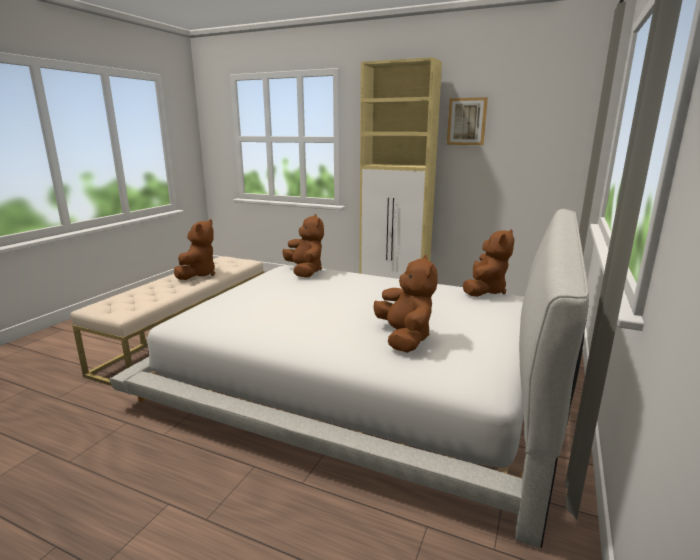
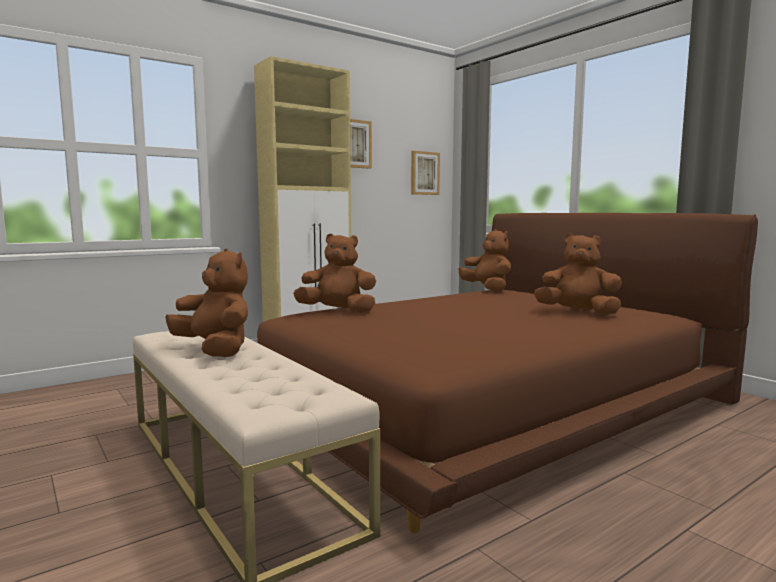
camera: 60 degrees left, 10 degrees down
white bed [109,209,589,548] -> brown bed [257,213,758,533]
none -> picture [411,151,440,195]

